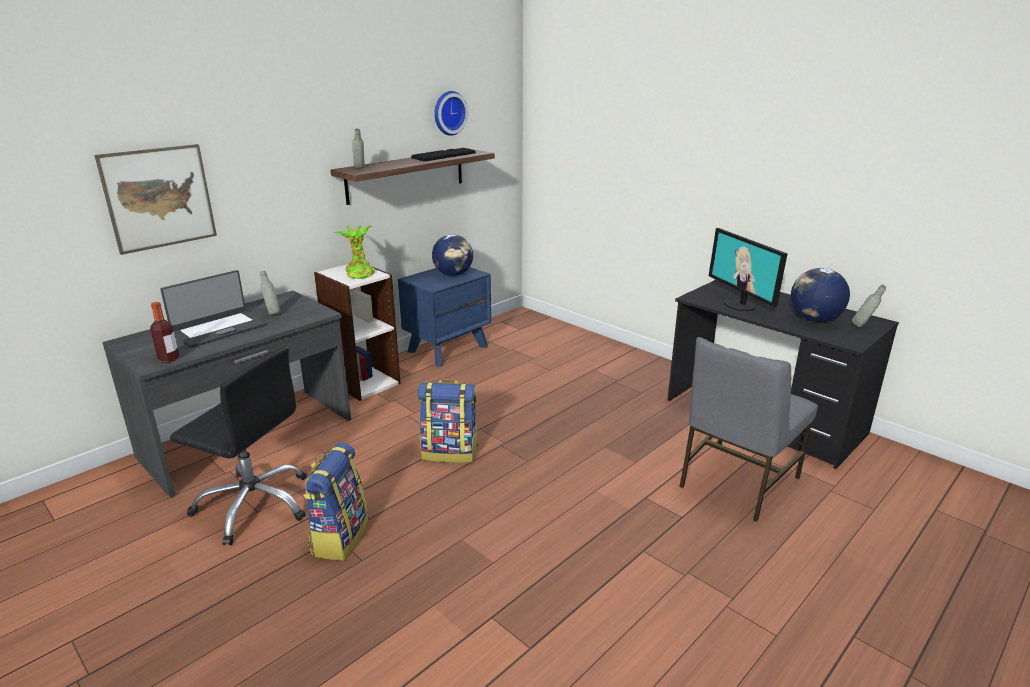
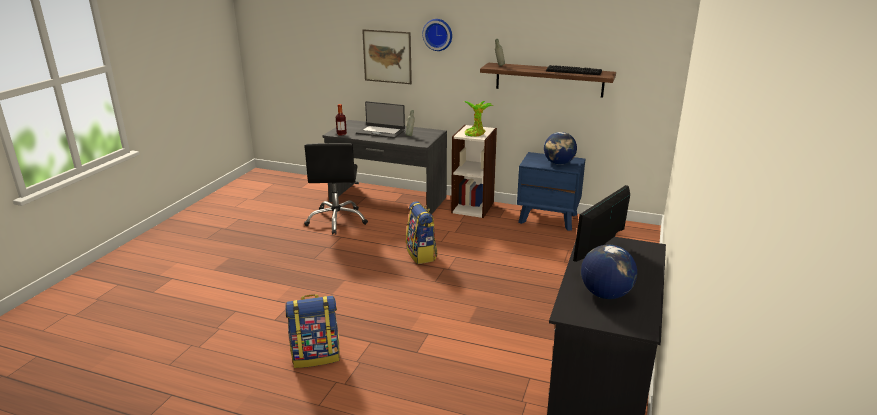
camera: 65 degrees right, 0 degrees up
backpack [303,442,368,560] -> backpack moved to [285,294,339,368]
wall clock [434,91,468,136] -> wall clock moved to [422,19,452,51]
grey chair [679,337,818,522] -> none
grey bottle [852,285,886,327] -> none

